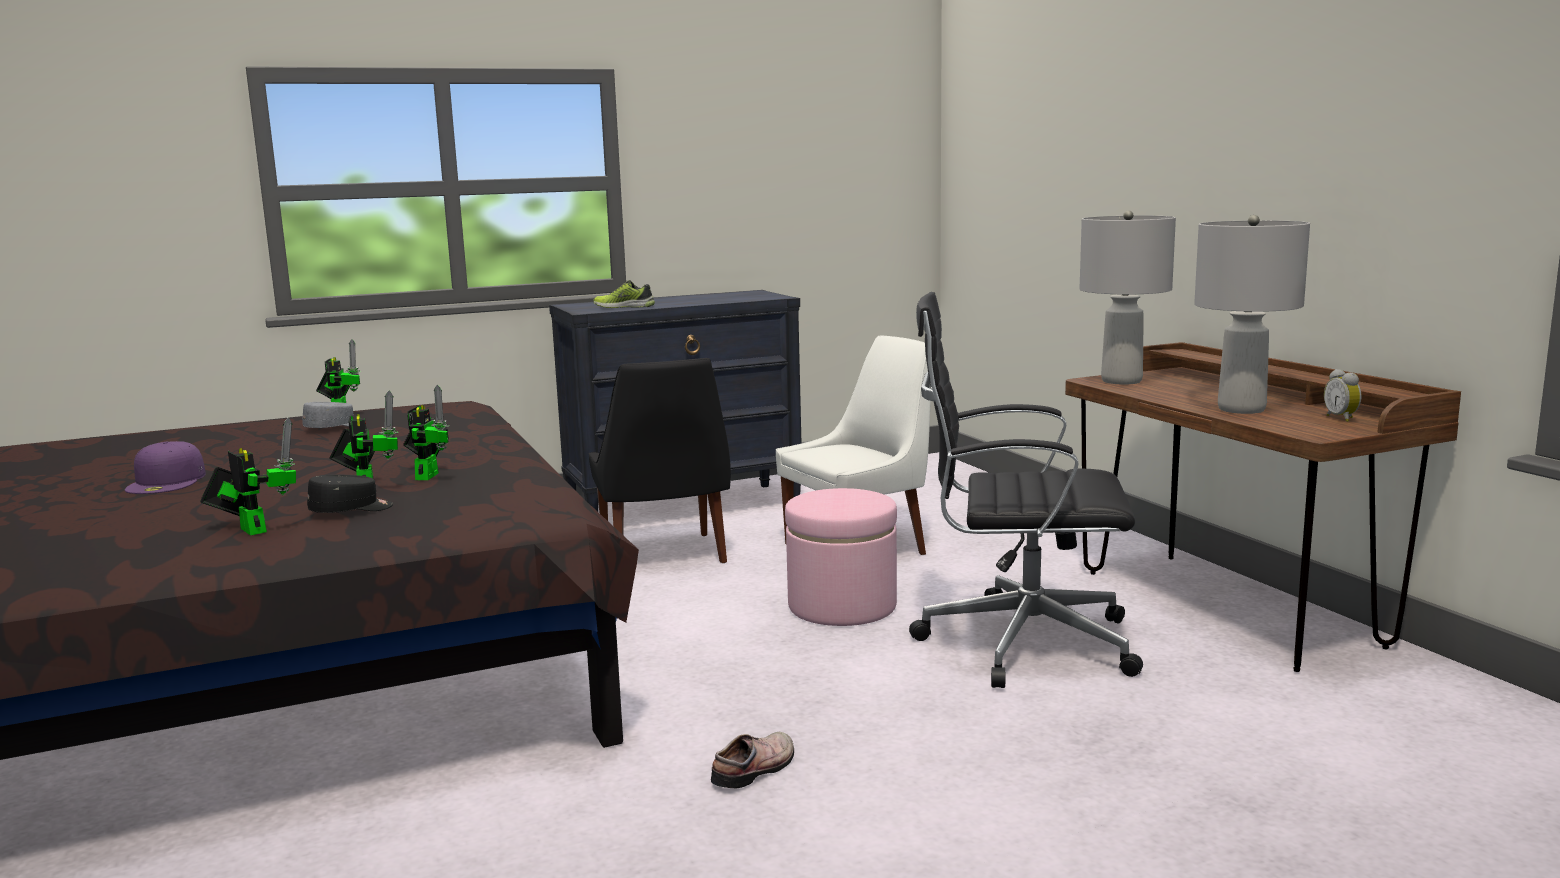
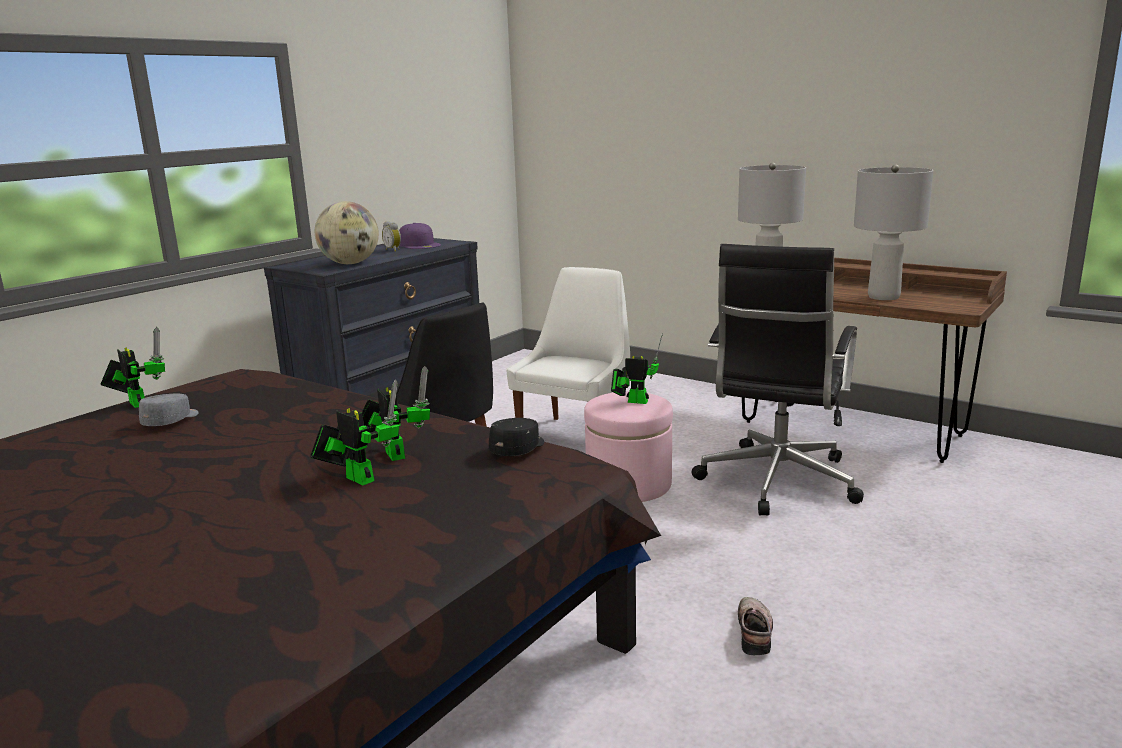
camera: 30 degrees left, 5 degrees up
purple cap [125,441,206,494] -> purple cap moved to [399,223,441,249]
toy robot [200,418,296,536] -> toy robot moved to [611,334,663,404]
black cap [307,475,393,513] -> black cap moved to [489,418,544,456]
shoe [594,280,655,308] -> globe [315,201,379,264]
black office chair [909,292,1143,688] -> black office chair turned 45 degrees counterclockwise [691,244,864,516]
alarm clock [1324,369,1361,422] -> alarm clock moved to [382,221,401,252]

